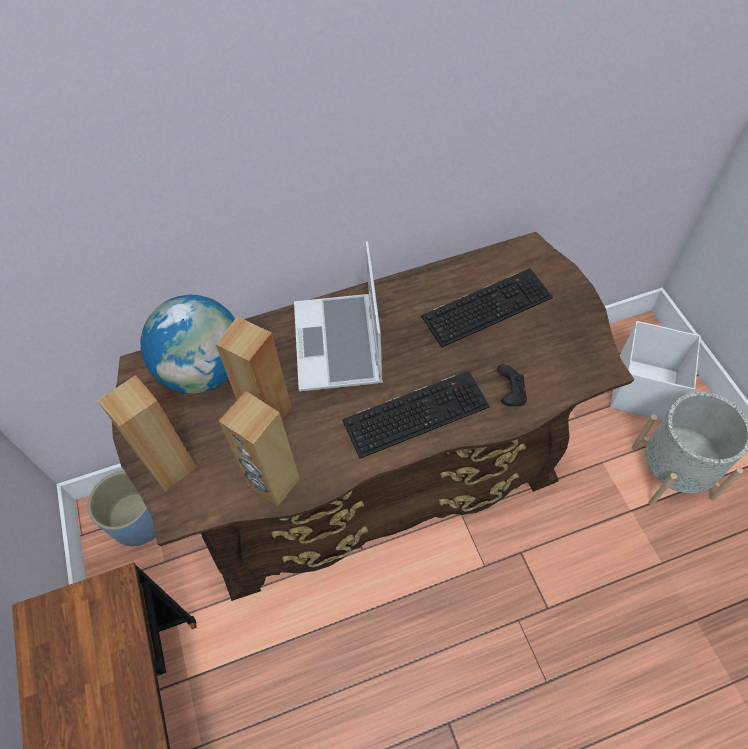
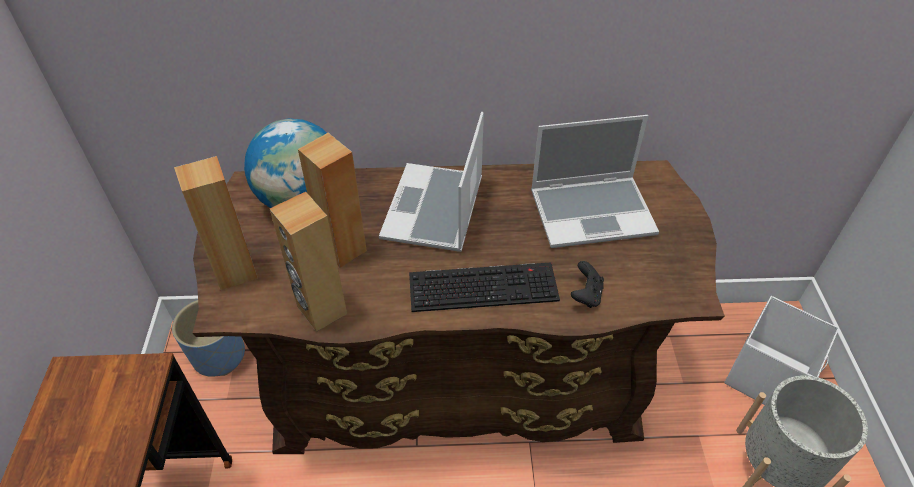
camera: 15 degrees right, 10 degrees down
keyboard [421,268,553,348] -> laptop [531,115,659,248]

